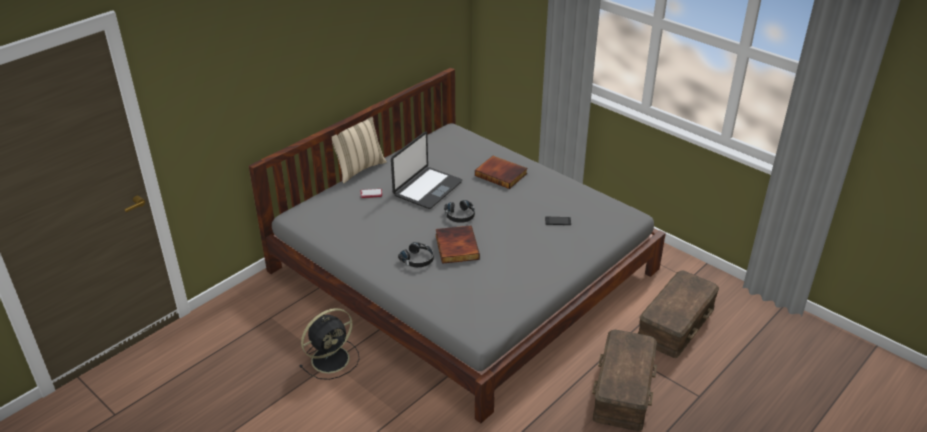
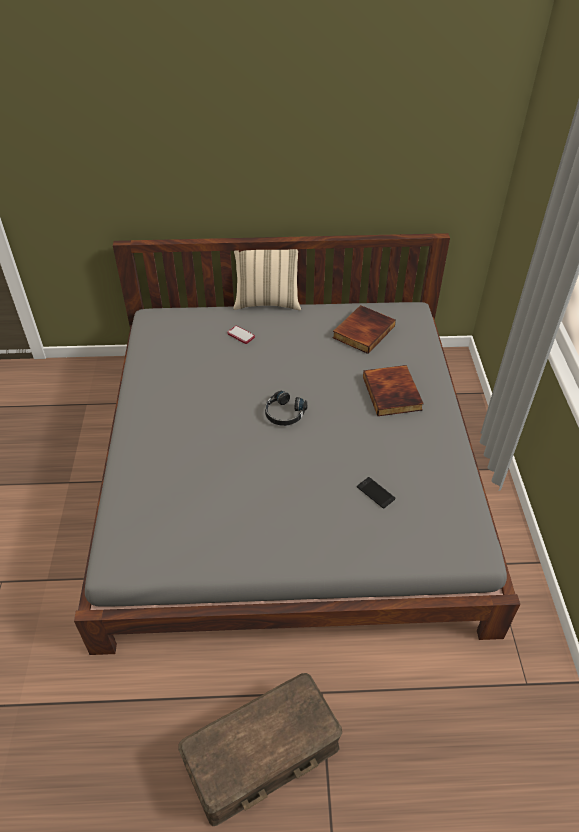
camera: 45 degrees right, 10 degrees up
black fan [299,308,359,380] -> none
laptop [391,132,462,209] -> none
black headphones [398,242,434,267] -> none
book [436,226,480,264] -> book moved to [332,305,396,354]
brown storage box [638,270,719,358] -> none

